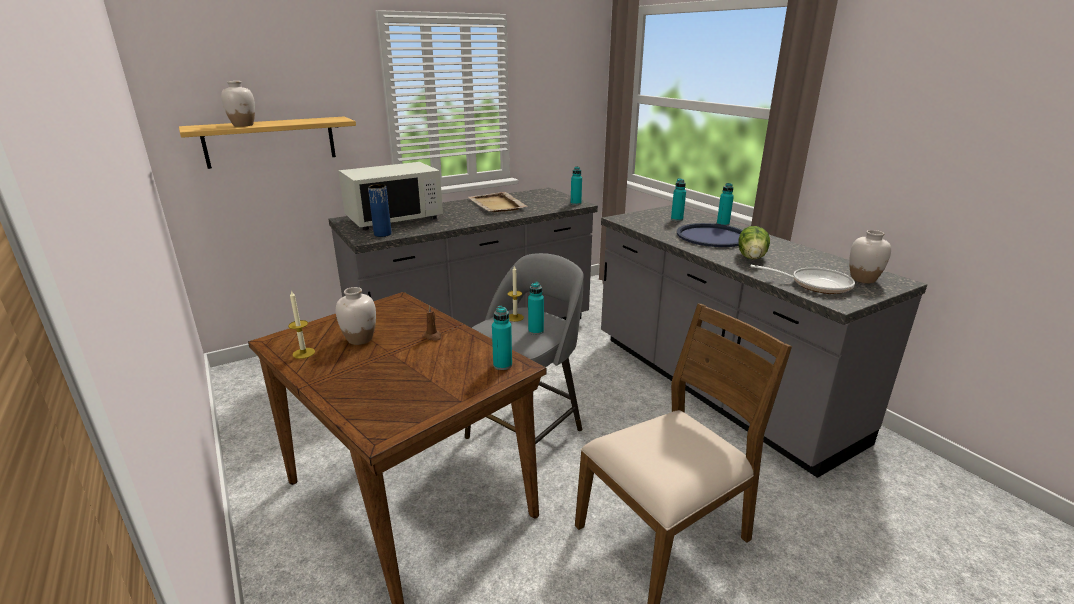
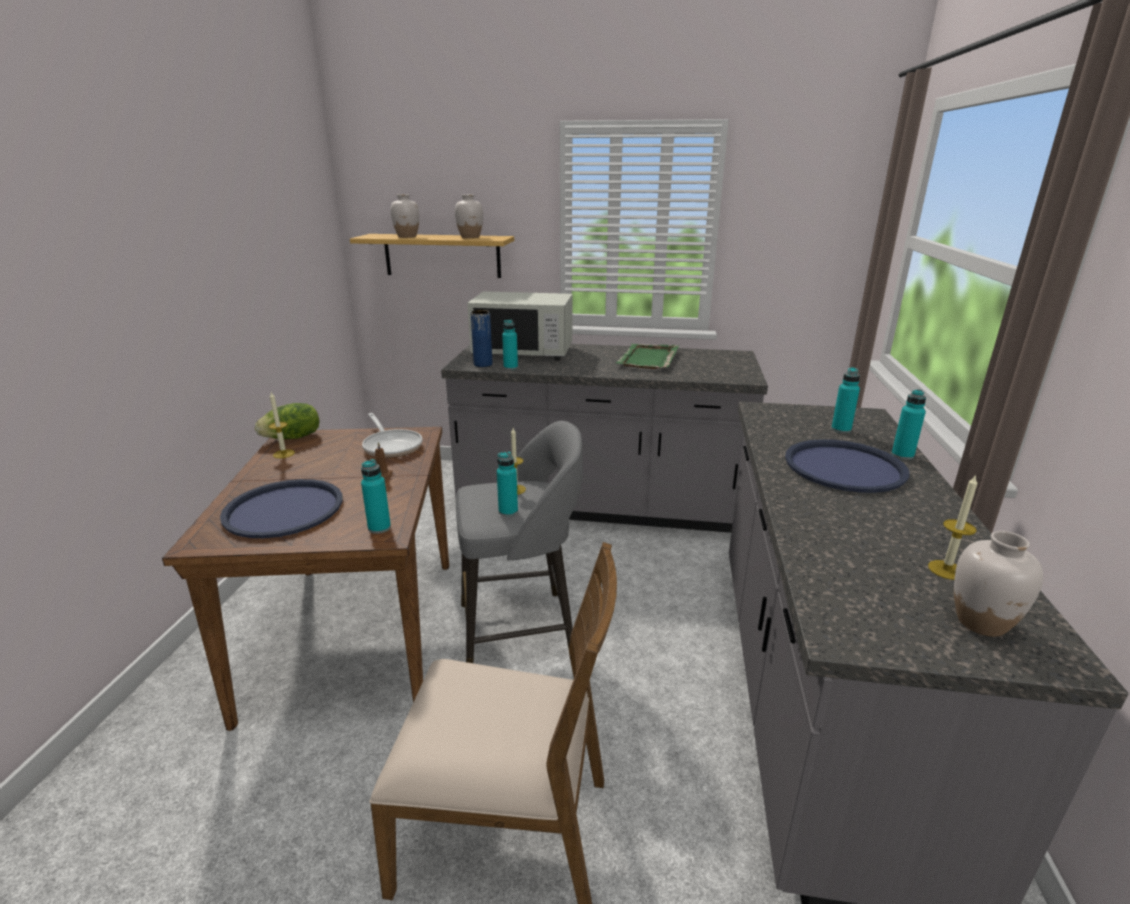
camera: 40 degrees right, 0 degrees up
white vase [336,287,376,345] -> white vase moved to [455,194,483,238]
beige tray [469,192,528,212] -> green tray [616,344,679,369]
turquoise bottle [571,167,582,205] -> turquoise bottle moved to [502,319,518,370]
lettuce [738,226,770,259] -> lettuce moved to [255,403,320,439]
frying pan [750,265,855,294] -> frying pan moved to [362,413,422,458]
none -> blue tray [220,479,342,538]
none -> candle [928,475,978,580]

